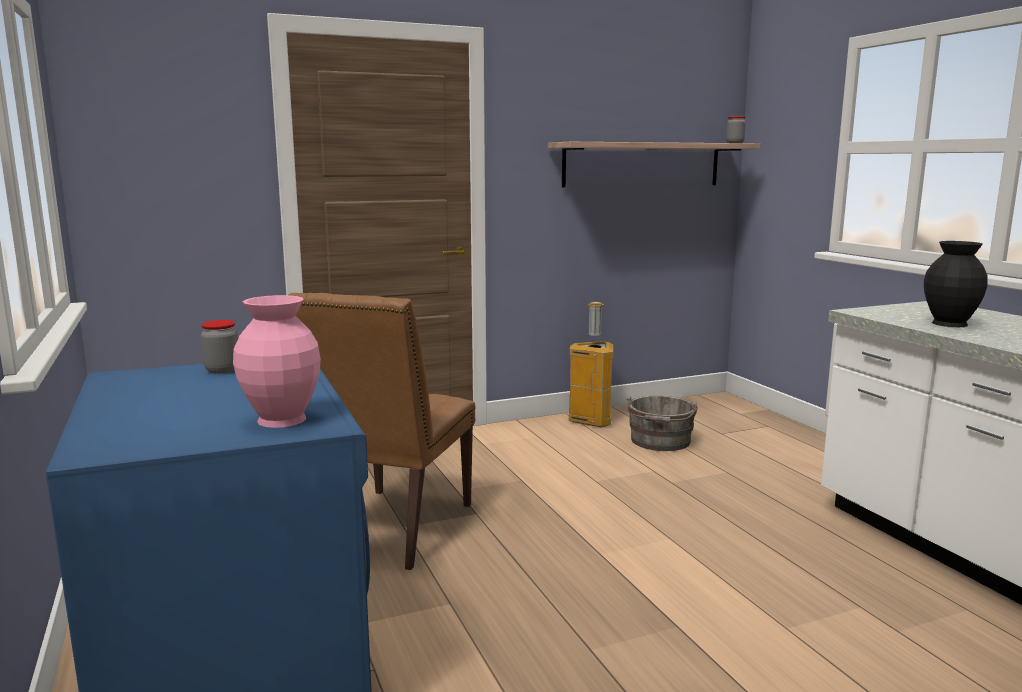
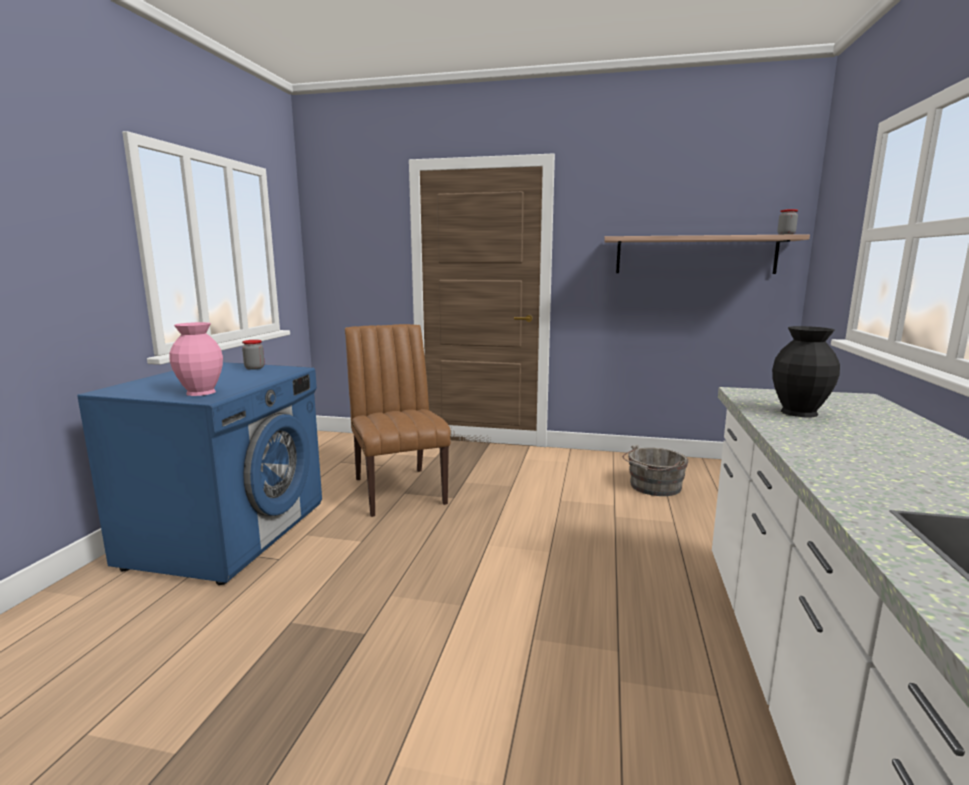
camera: 35 degrees right, 0 degrees up
brown chair [289,293,476,570] -> brown chair turned 105 degrees clockwise [345,324,451,517]
trash can [568,302,613,427] -> none

